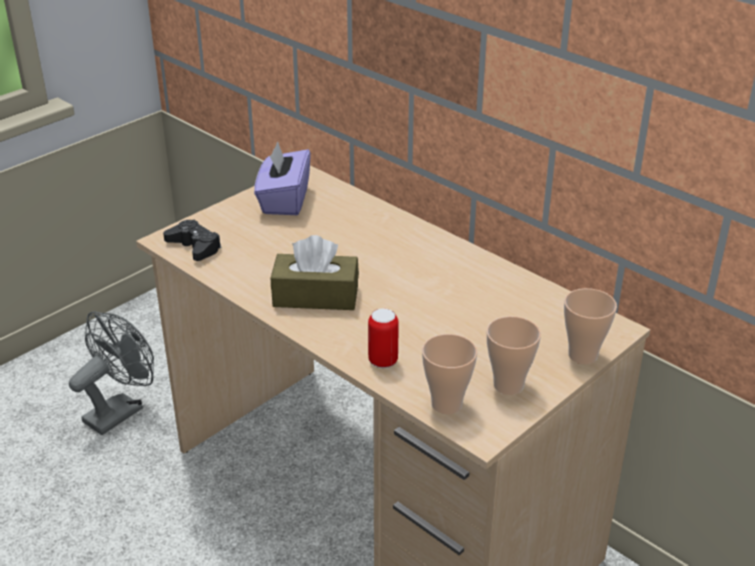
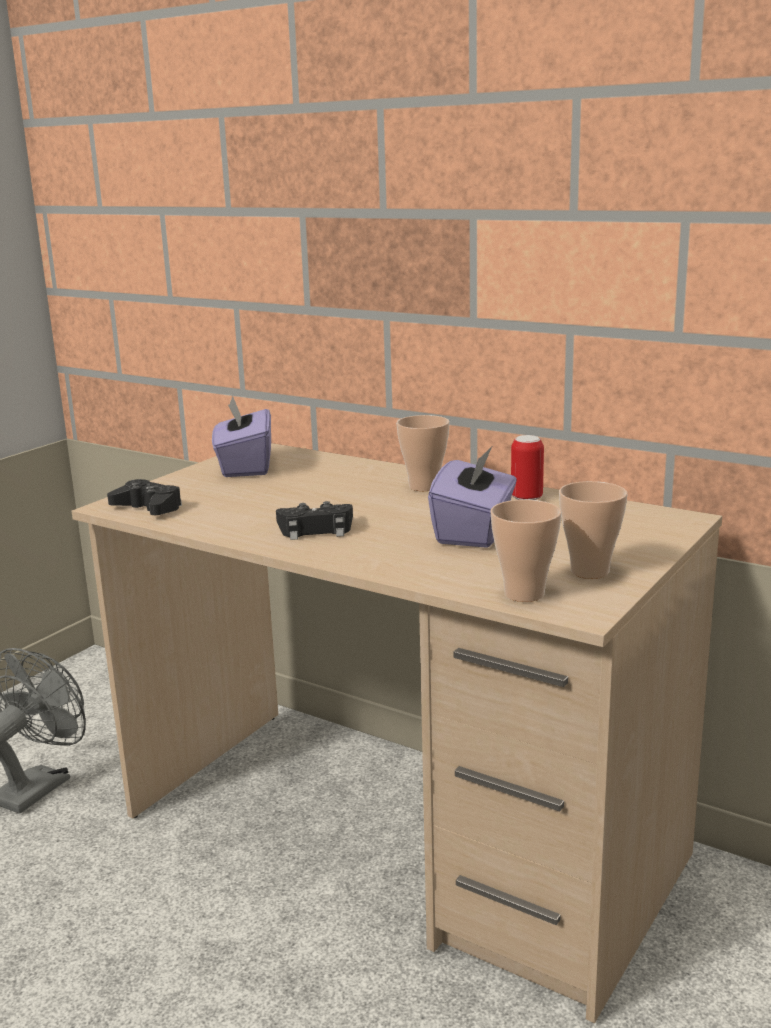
camera: 10 degrees left, 15 degrees down
brown tissue box [271,235,359,310] -> black game controller [276,501,353,540]
can [368,308,399,368] -> can moved to [511,435,544,500]
cup [564,288,617,364] -> cup moved to [396,415,450,491]
none -> purple tissue box [428,446,517,548]

